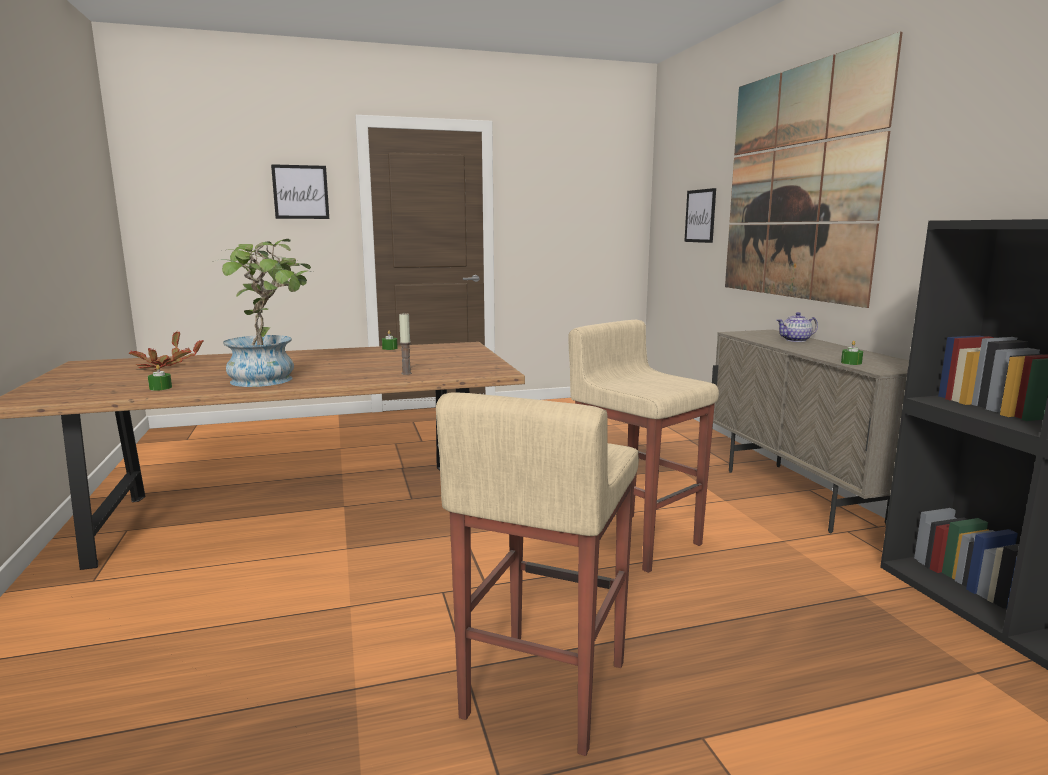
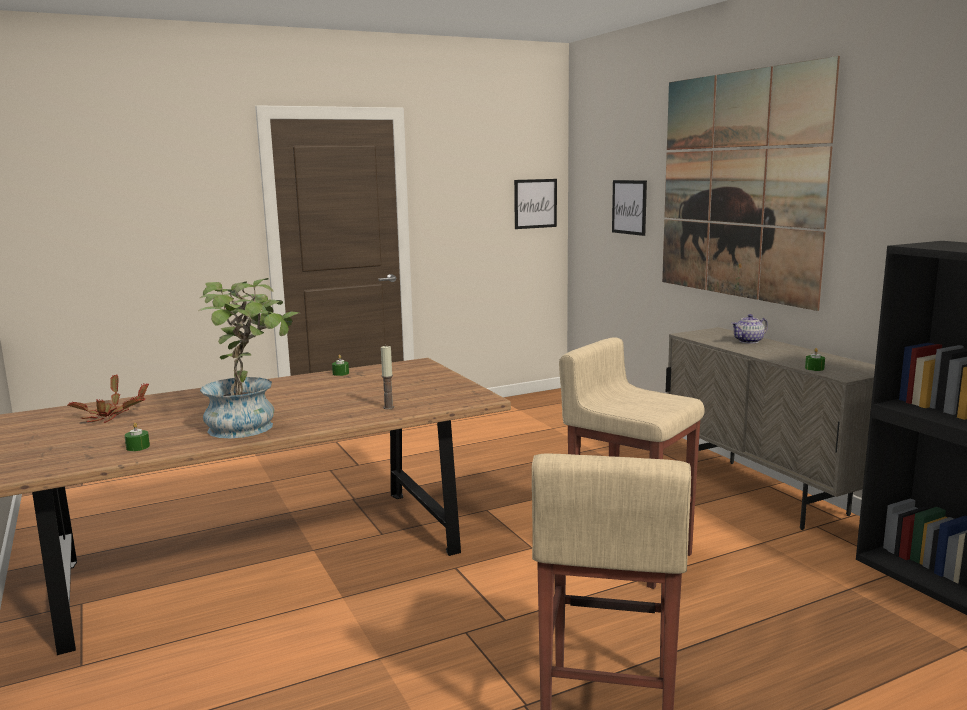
camera: 10 degrees left, 0 degrees up
picture [271,164,329,219] -> picture moved to [514,179,557,229]

